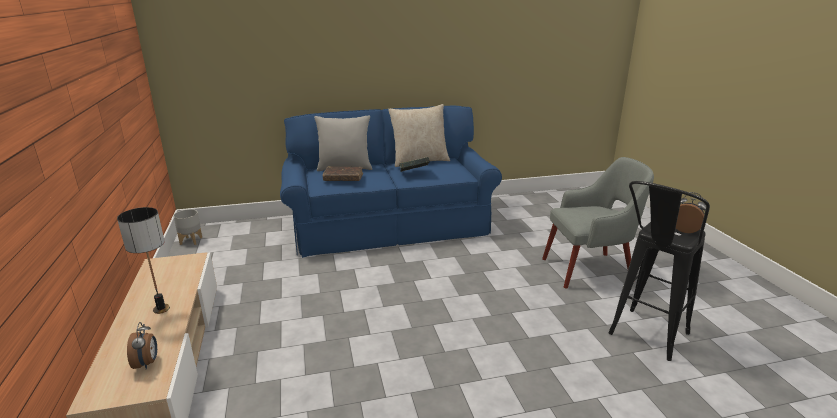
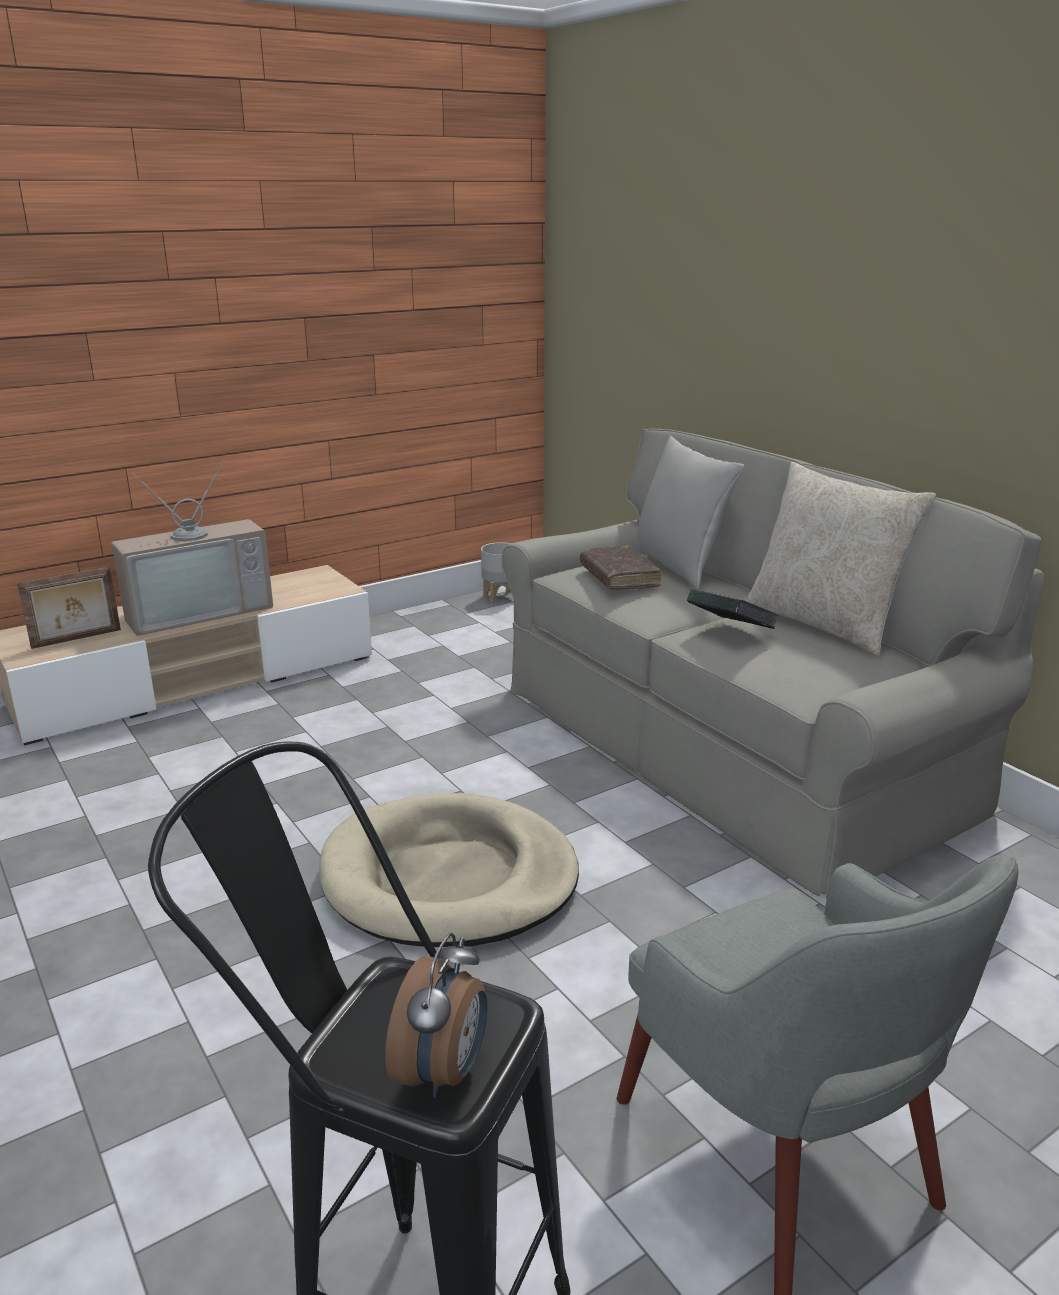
camera: 70 degrees right, 0 degrees up
table lamp [117,207,170,314] -> television [112,460,273,636]
alarm clock [127,322,157,369] -> picture frame [17,567,121,649]
blue sofa [280,106,502,258] -> grey sofa [502,429,1044,899]
none -> beige dog bed [319,793,579,947]

